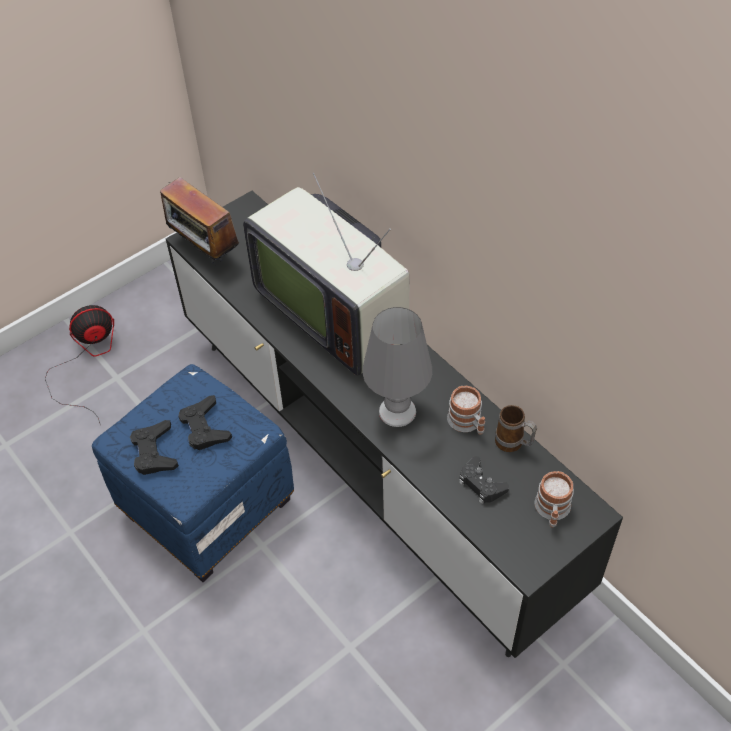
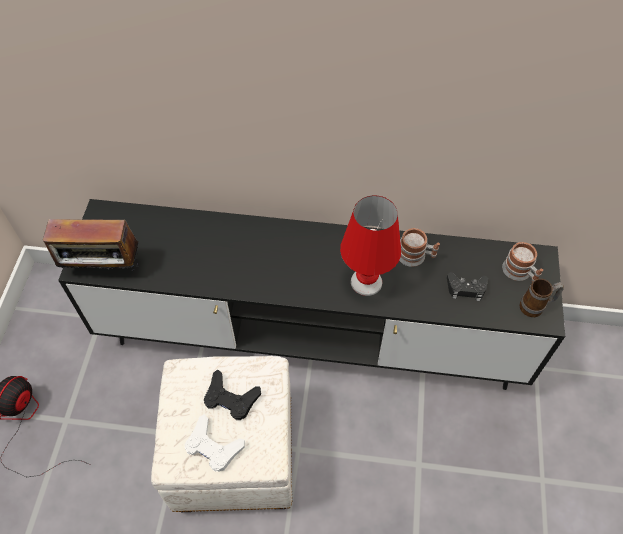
camera: 45 degrees left, 5 degrees up
blue ottoman [92,364,294,582] -> white ottoman [151,356,292,512]
black game controller [130,420,179,475] -> white game controller [185,414,245,472]
television [243,173,409,375] -> none
grey table lamp [362,307,432,427] -> red table lamp [340,195,401,296]
mug [495,405,537,452] -> mug moved to [519,279,564,317]

